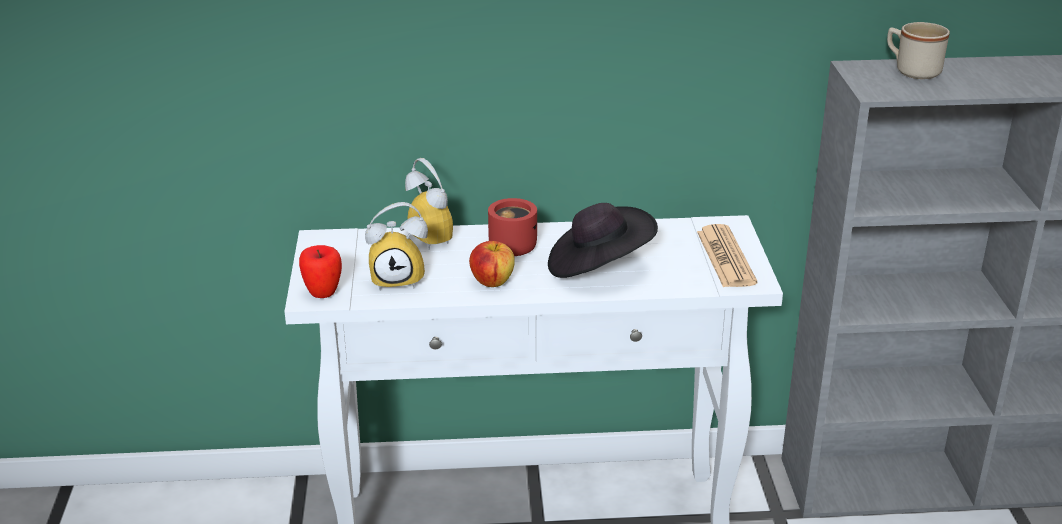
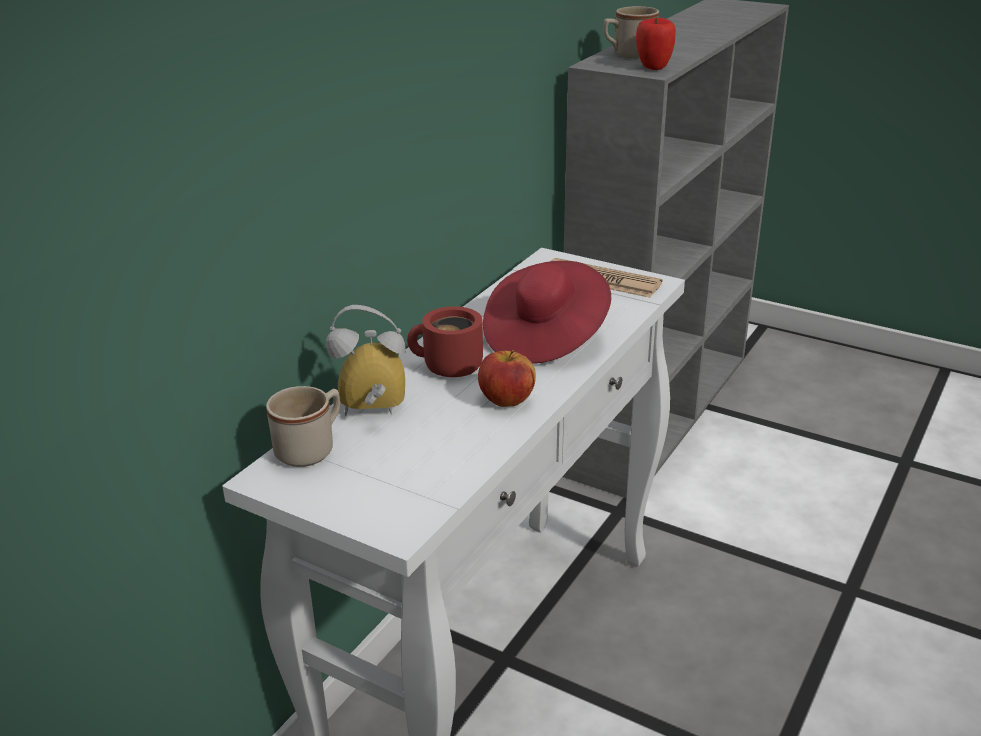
camera: 55 degrees left, 0 degrees up
apple [299,245,342,298] -> apple moved to [636,18,676,70]
alarm clock [365,202,428,291] -> none
black hat [548,203,658,278] -> red hat [483,261,611,364]
none -> beige mug [266,386,340,467]

